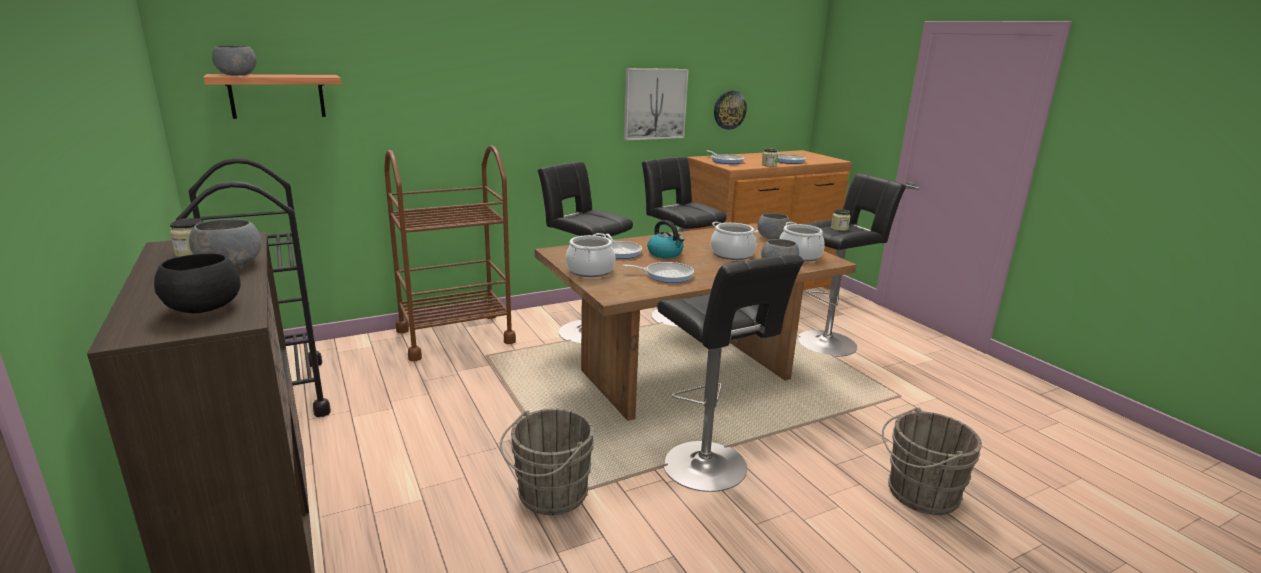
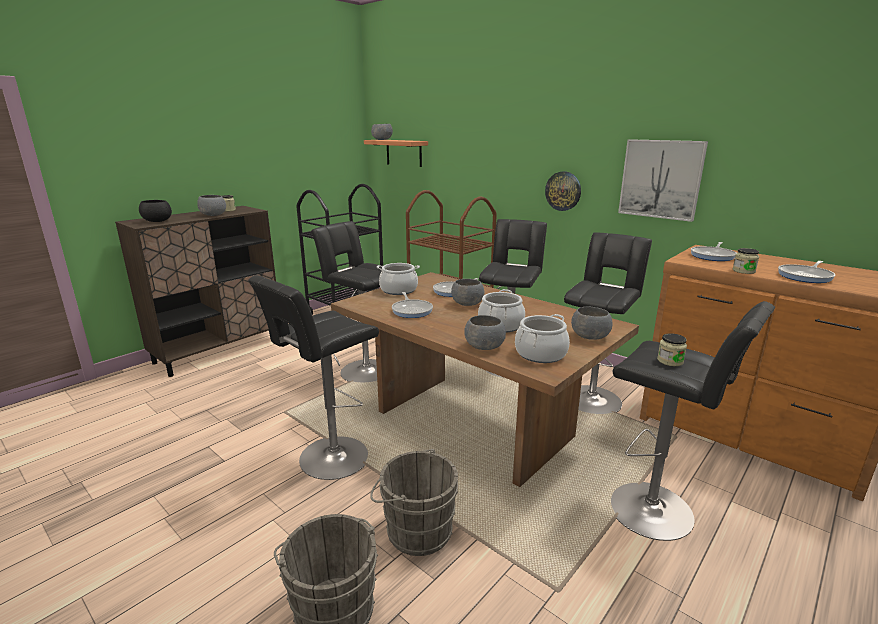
camera: 70 degrees right, 0 degrees up
grey bucket [500,408,594,515] -> grey bucket moved to [370,449,458,556]
kettle [647,220,684,258] -> grey bowl [451,279,484,306]
wall clock [714,91,747,130] -> wall clock moved to [545,171,581,211]
none -> black stool [311,221,382,382]

